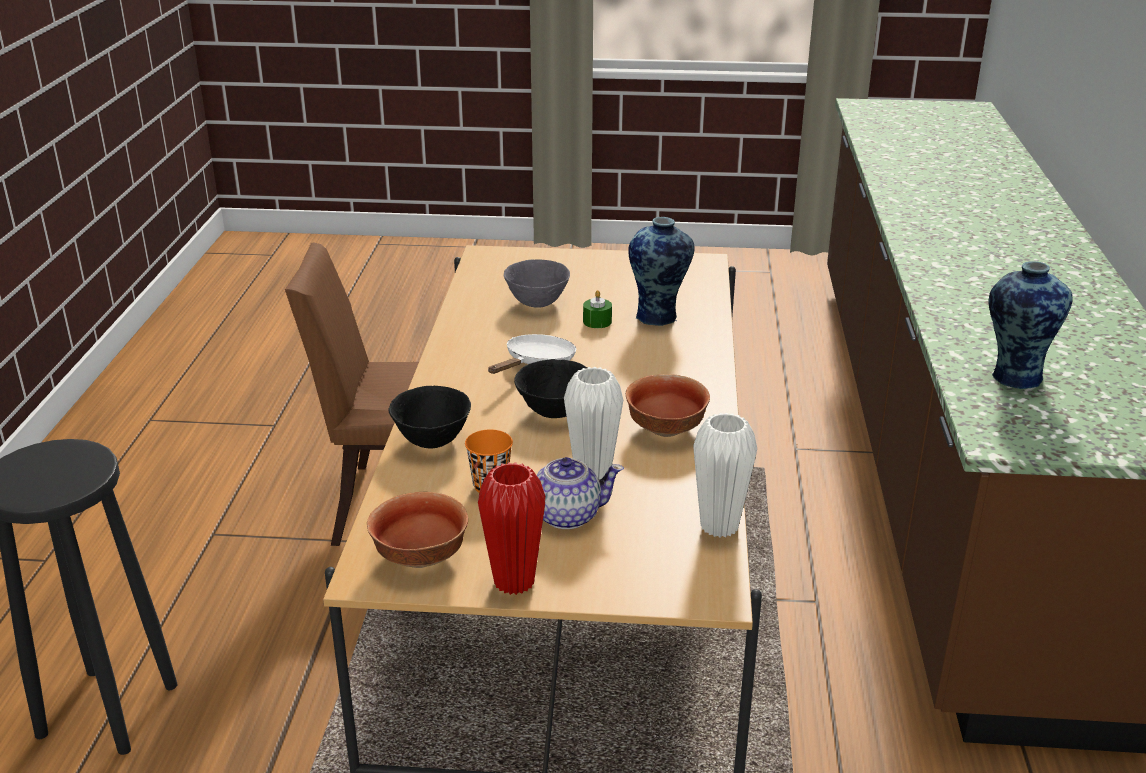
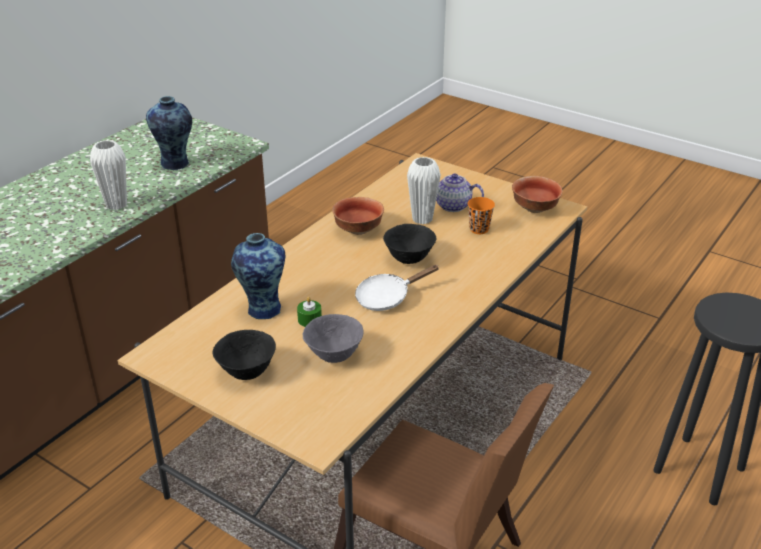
camera: 150 degrees left, 5 degrees up
black bowl [388,386,471,449] -> black bowl moved to [212,330,276,380]
red vase [478,462,546,595] -> none
white vase [693,412,757,538] -> white vase moved to [90,140,127,210]

